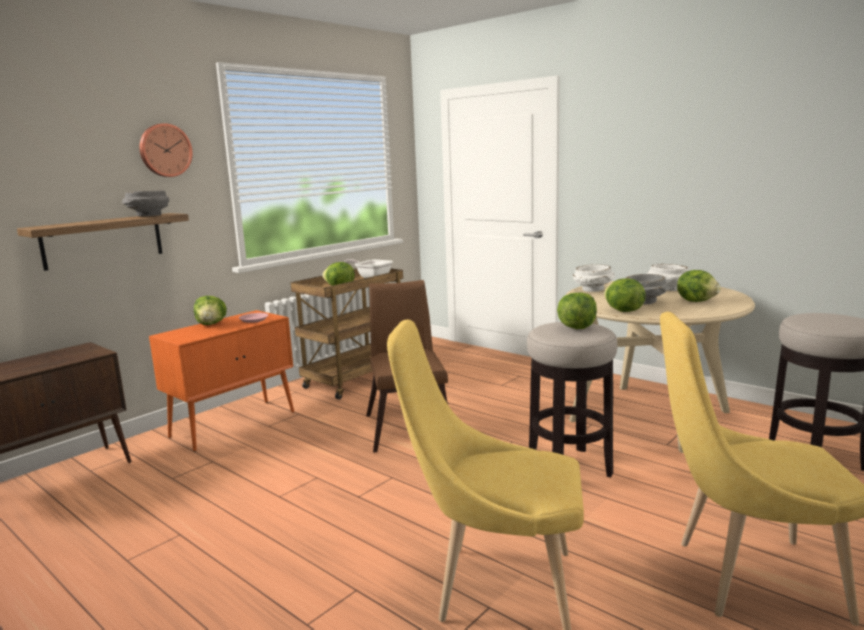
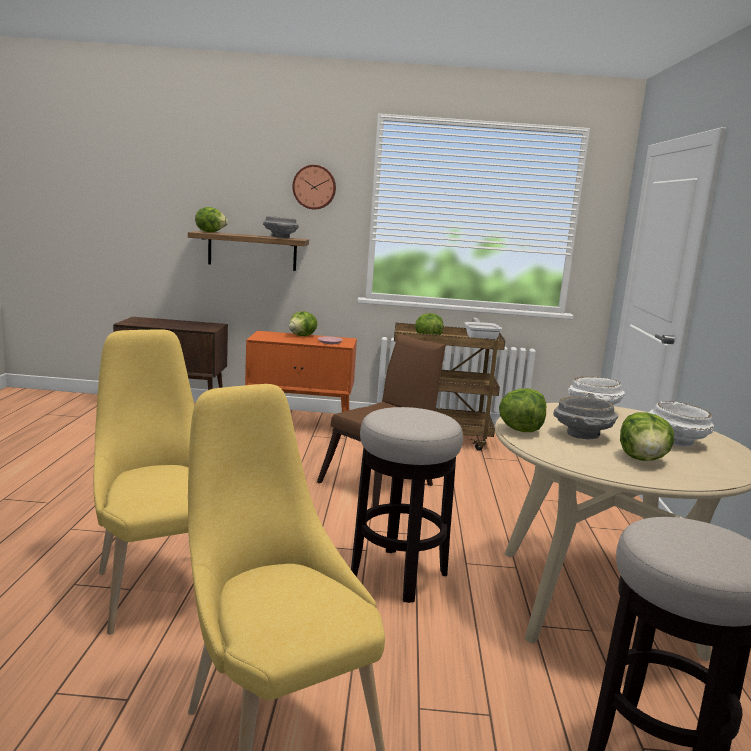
camera: 50 degrees right, 0 degrees up
lettuce [557,292,597,329] -> lettuce moved to [195,207,228,232]

